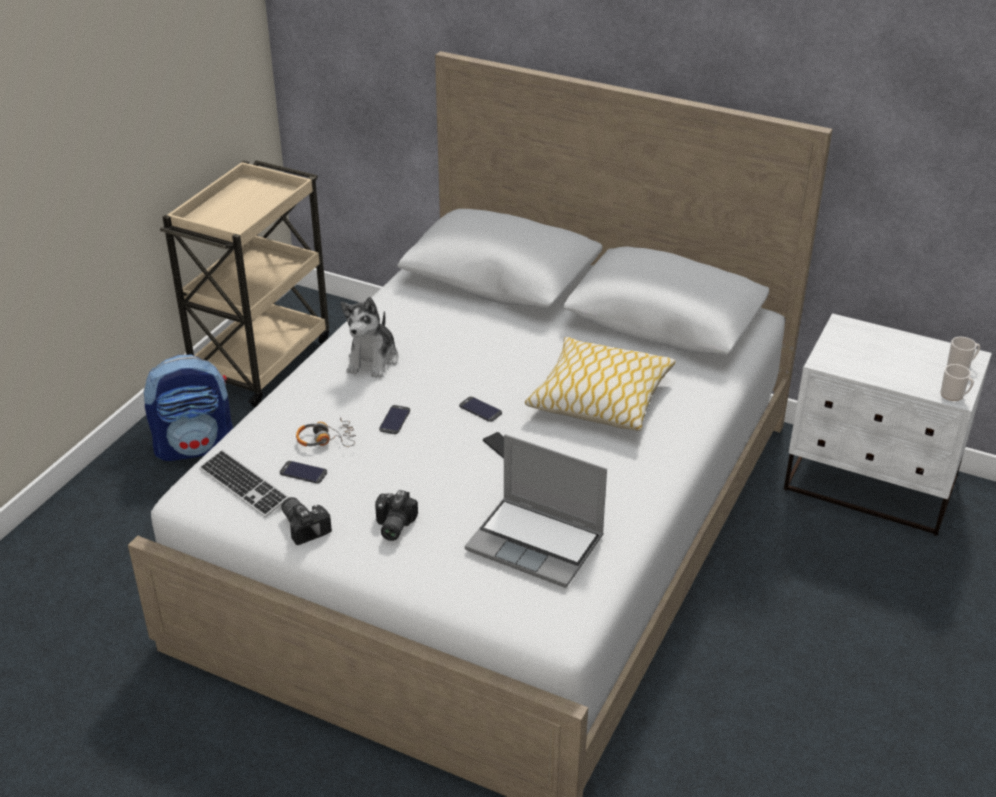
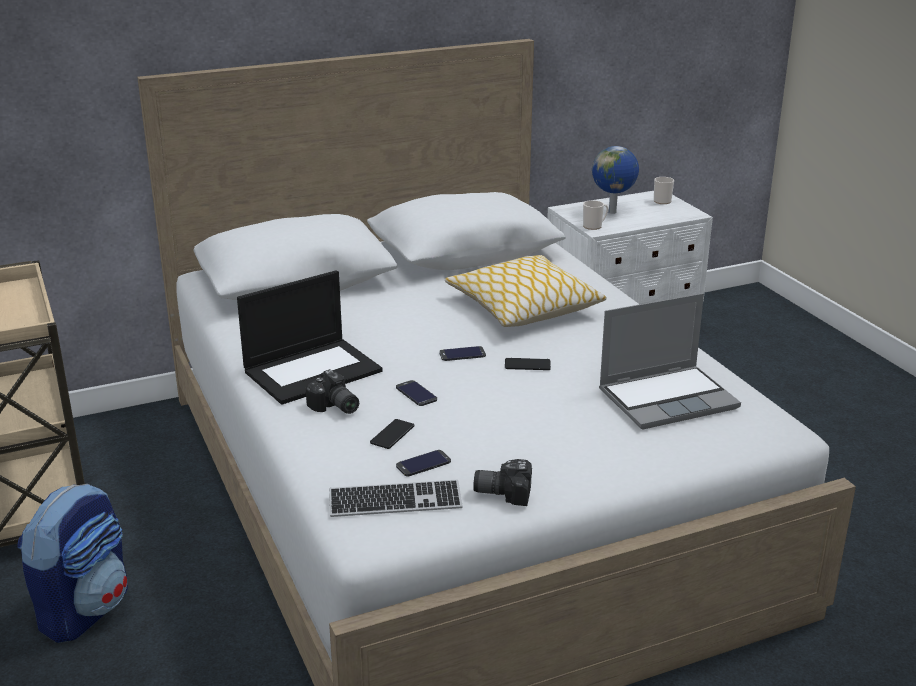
camera: 50 degrees left, 10 degrees down
headphones [296,417,356,447] -> phone [370,419,415,449]
plush toy [341,297,399,378] -> laptop [237,270,383,405]
camera [375,490,418,541] -> camera moved to [306,369,359,414]
mug [940,364,974,401] -> mug moved to [583,200,608,230]
none -> globe [592,146,639,214]

